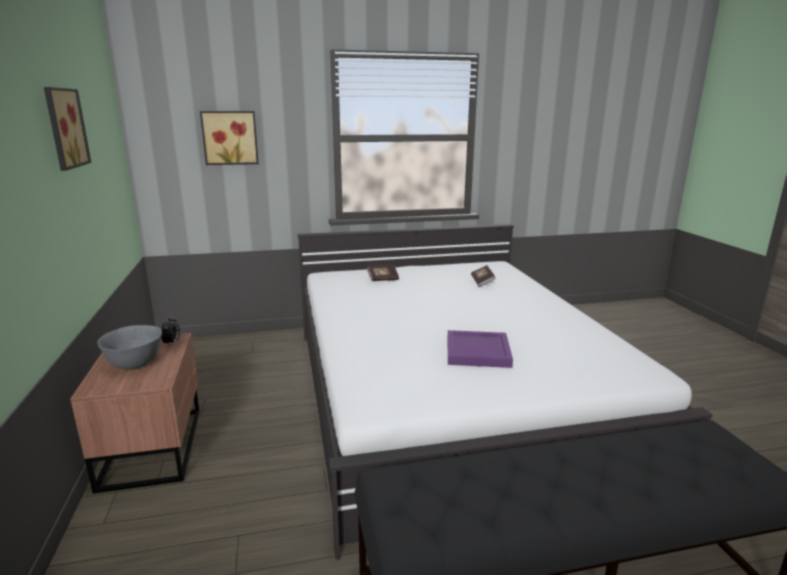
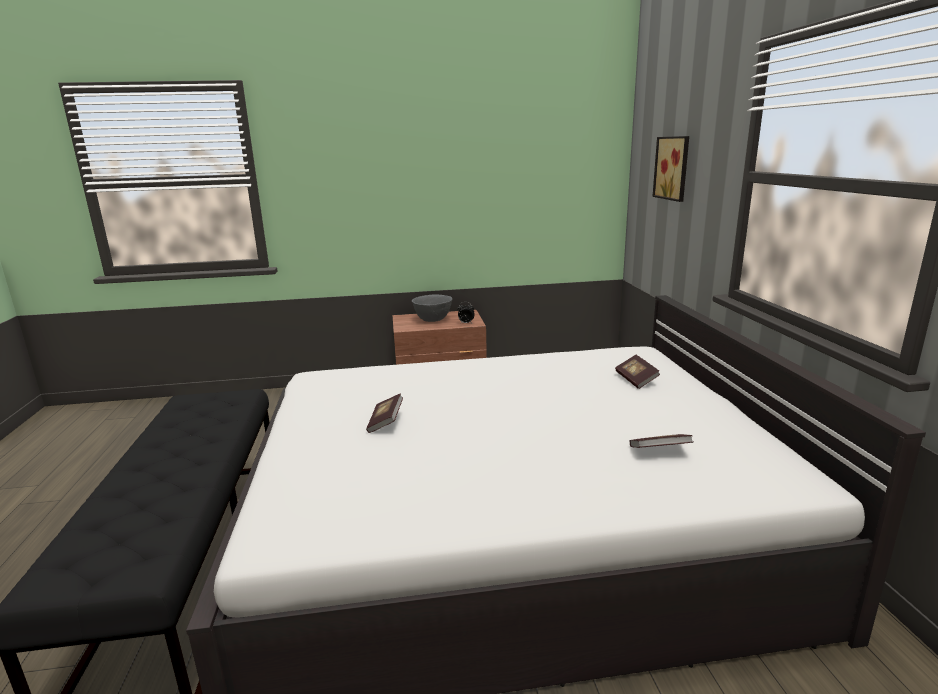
camera: 95 degrees right, 0 degrees up
picture [44,87,91,171] -> none
purple tray [448,330,513,368] -> book [366,393,403,433]

